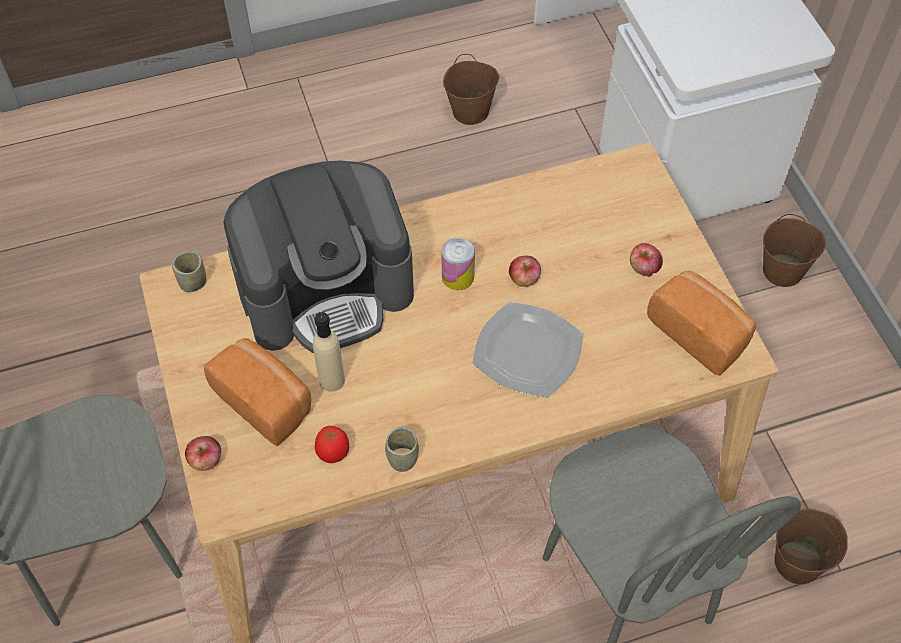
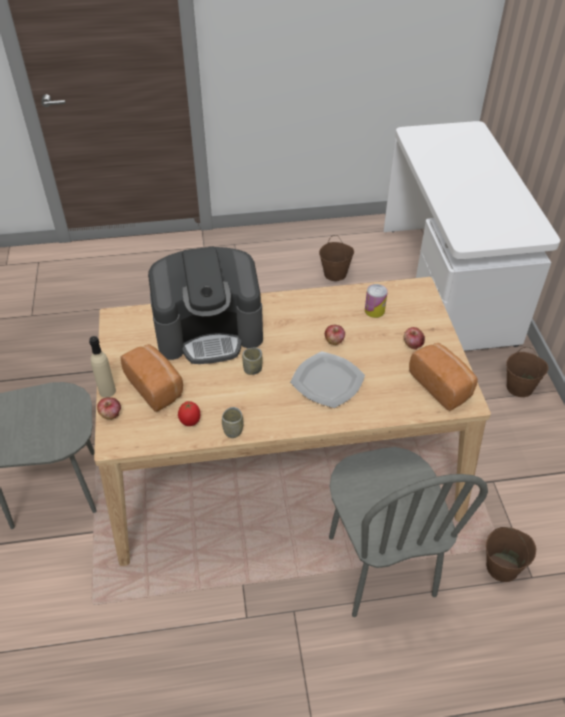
camera: 10 degrees right, 10 degrees down
cup [172,251,206,292] -> cup moved to [242,348,262,375]
beige bottle [313,312,345,392] -> beige bottle moved to [89,336,116,398]
can [441,238,475,290] -> can moved to [365,284,388,318]

